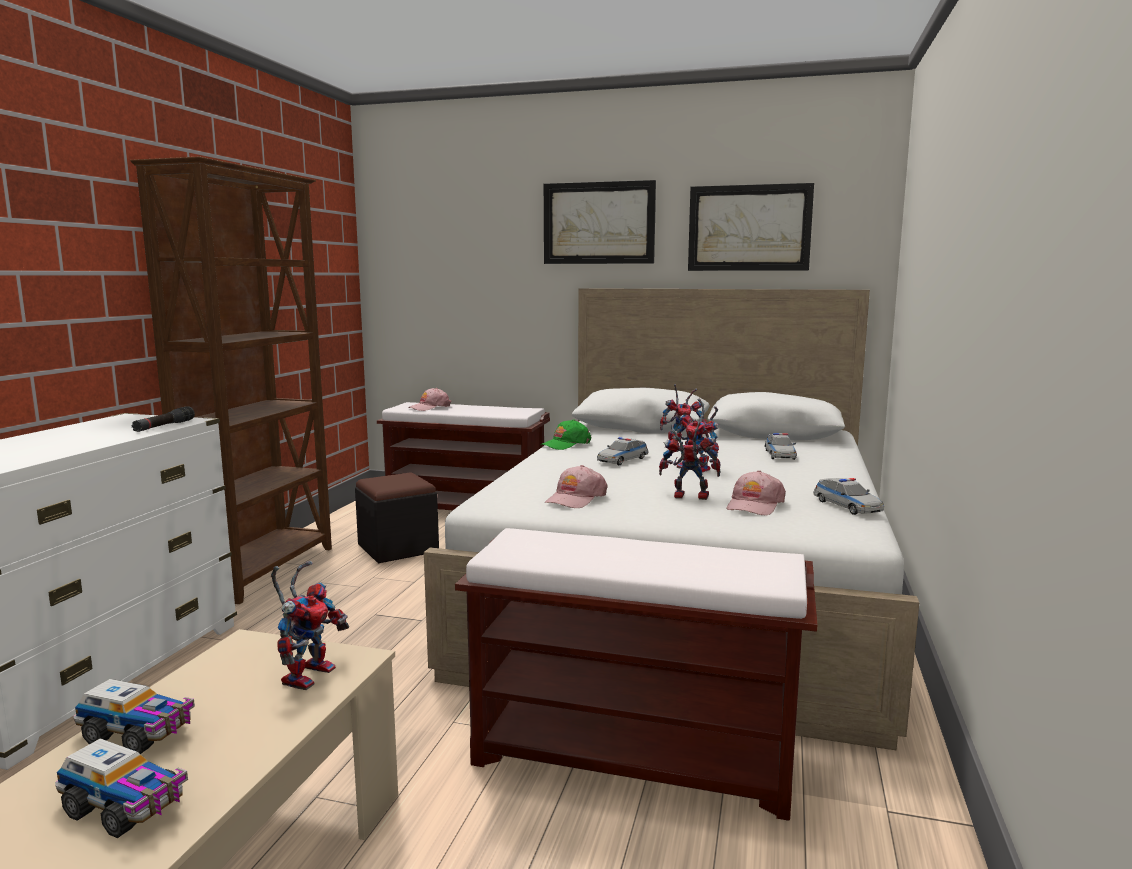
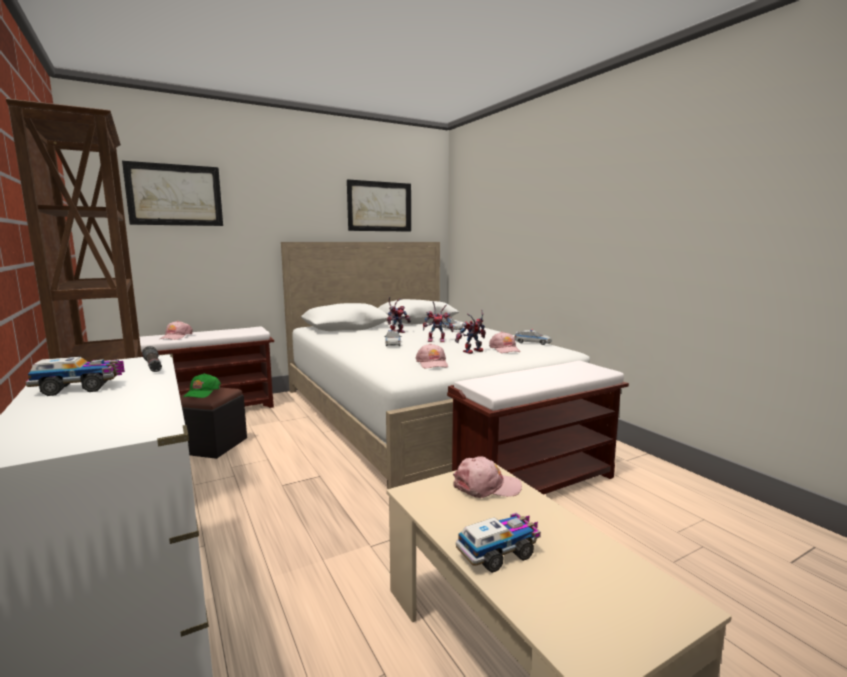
camera: 45 degrees left, 0 degrees up
toy truck [55,738,188,838] -> toy truck moved to [26,357,125,396]
toy robot [271,561,349,690] -> pink cap [453,457,522,498]
green cap [540,420,591,450] -> green cap moved to [183,373,221,398]
picture [544,180,656,264] -> picture moved to [122,161,223,226]

